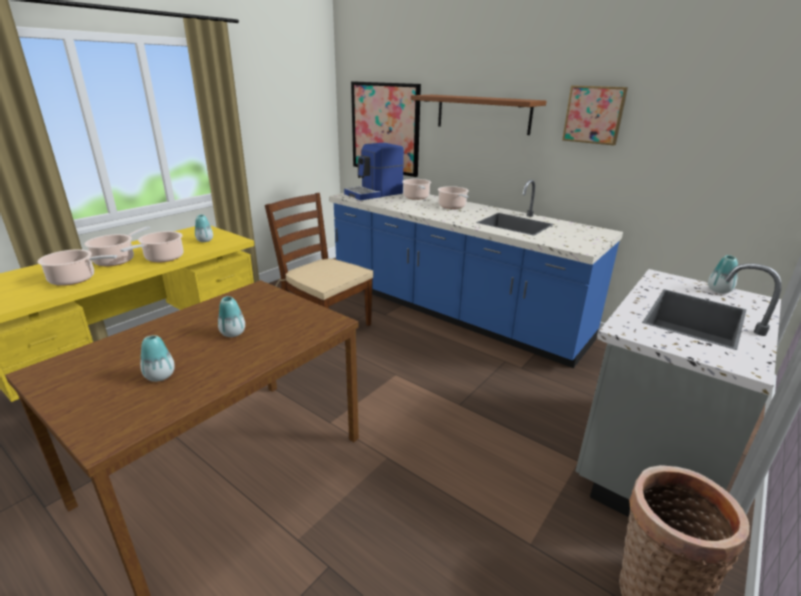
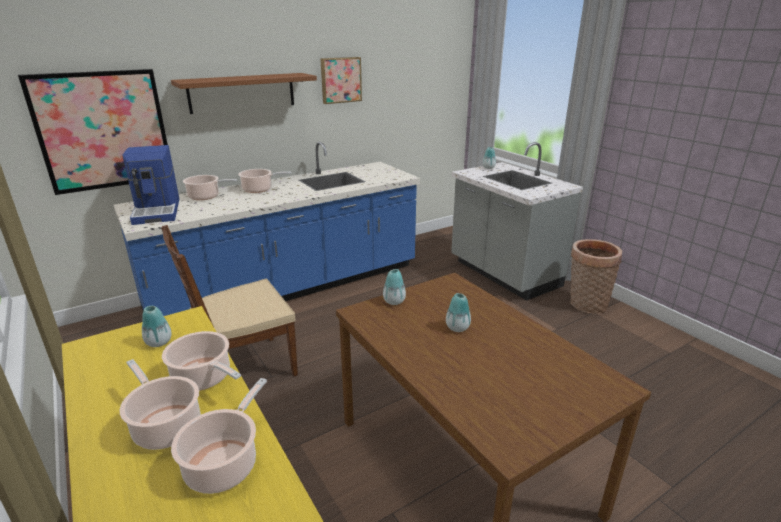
camera: 70 degrees left, 0 degrees up
vase [140,335,175,382] -> vase moved to [383,269,406,305]

